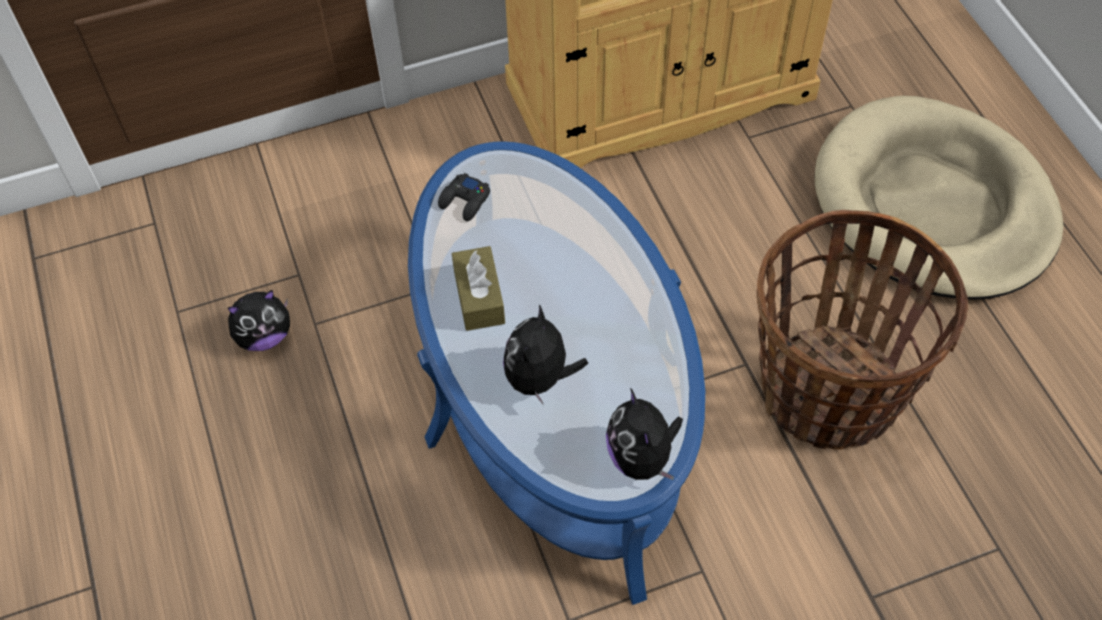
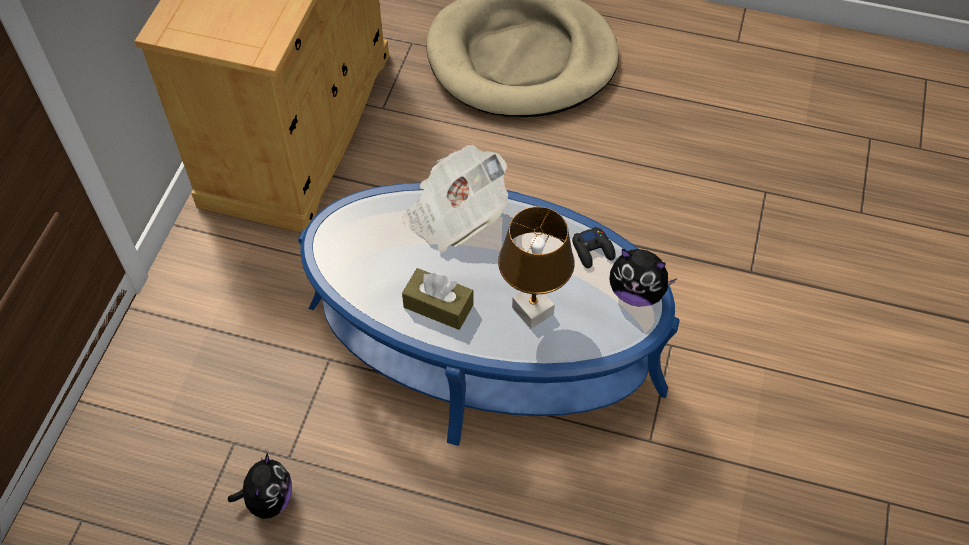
camera: 55 degrees left, 0 degrees up
black game controller [438,173,490,221] -> black game controller moved to [572,227,615,268]
plush toy [503,304,588,406] -> brown table lamp [498,207,575,329]
basket [757,210,968,450] -> none
none -> newspaper [402,145,508,253]

